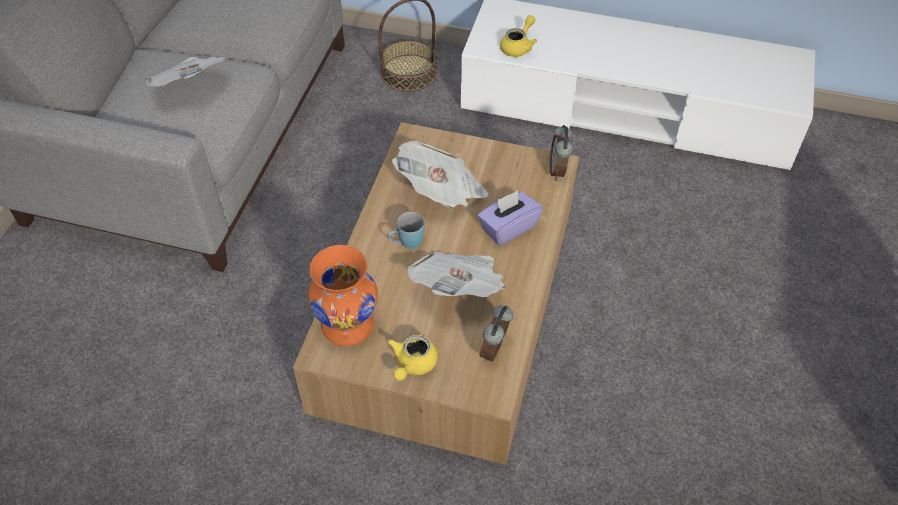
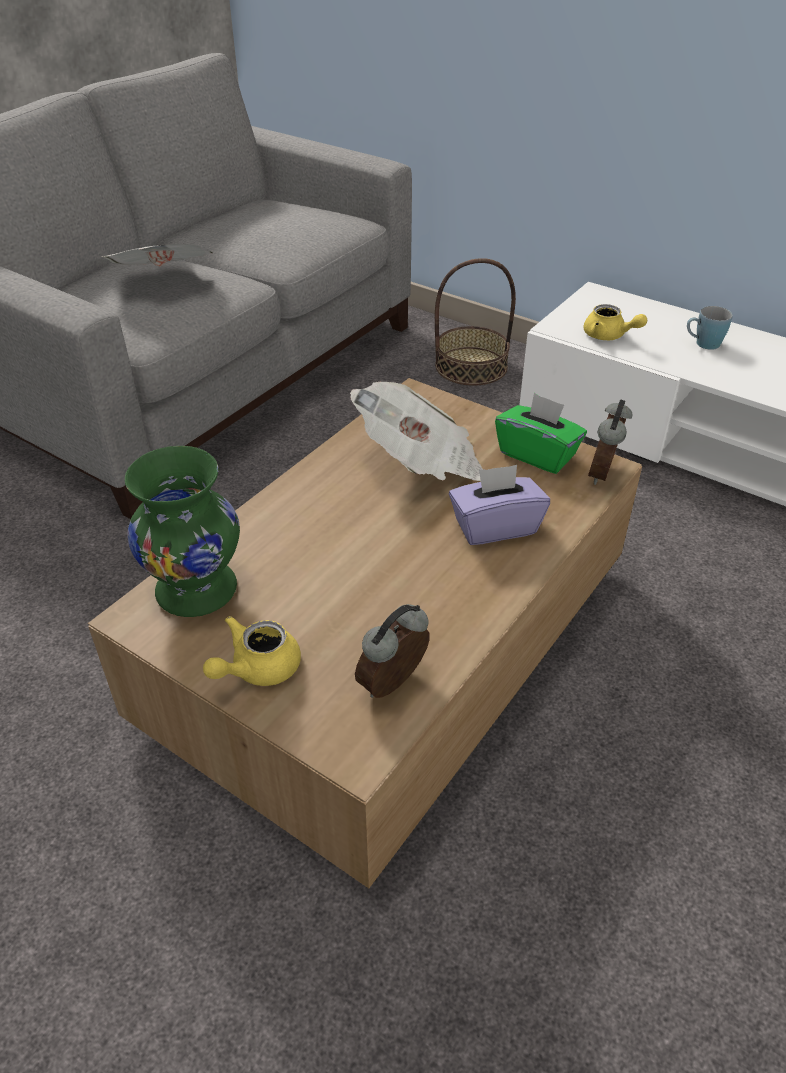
camera: 20 degrees right, 10 degrees down
orange vase [308,245,378,346] -> green vase [125,446,240,617]
blue mug [388,212,425,249] -> blue mug moved to [687,306,733,350]
newspaper [407,251,506,297] -> none
yellow teapot [500,15,537,57] -> yellow teapot turned 75 degrees clockwise [583,304,647,340]
none -> green tissue box [495,393,587,474]

